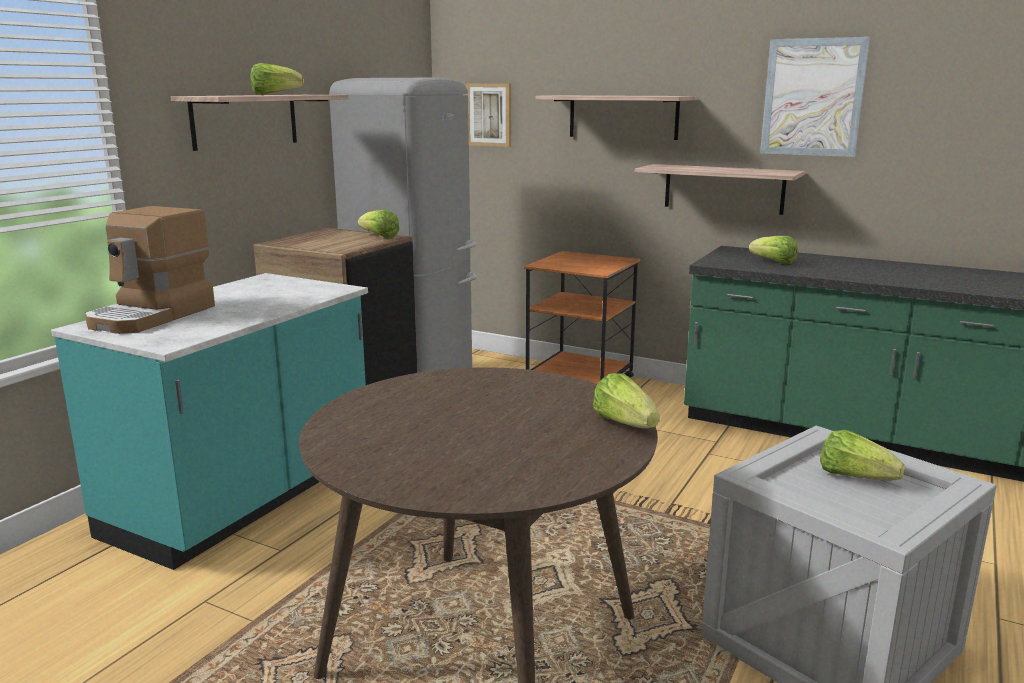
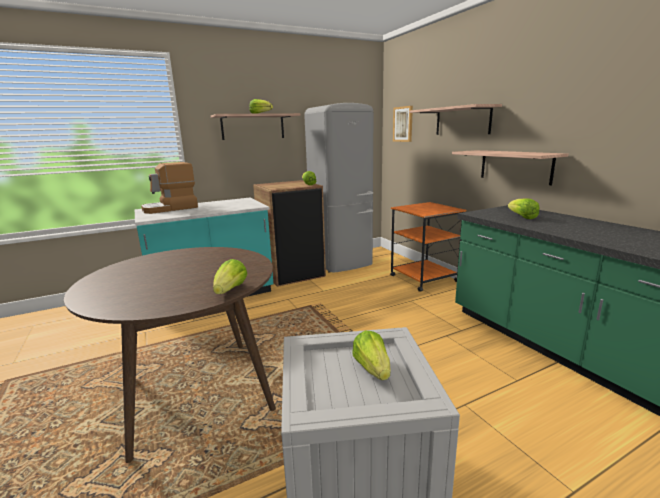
camera: 35 degrees right, 0 degrees up
picture [760,37,870,157] -> none

